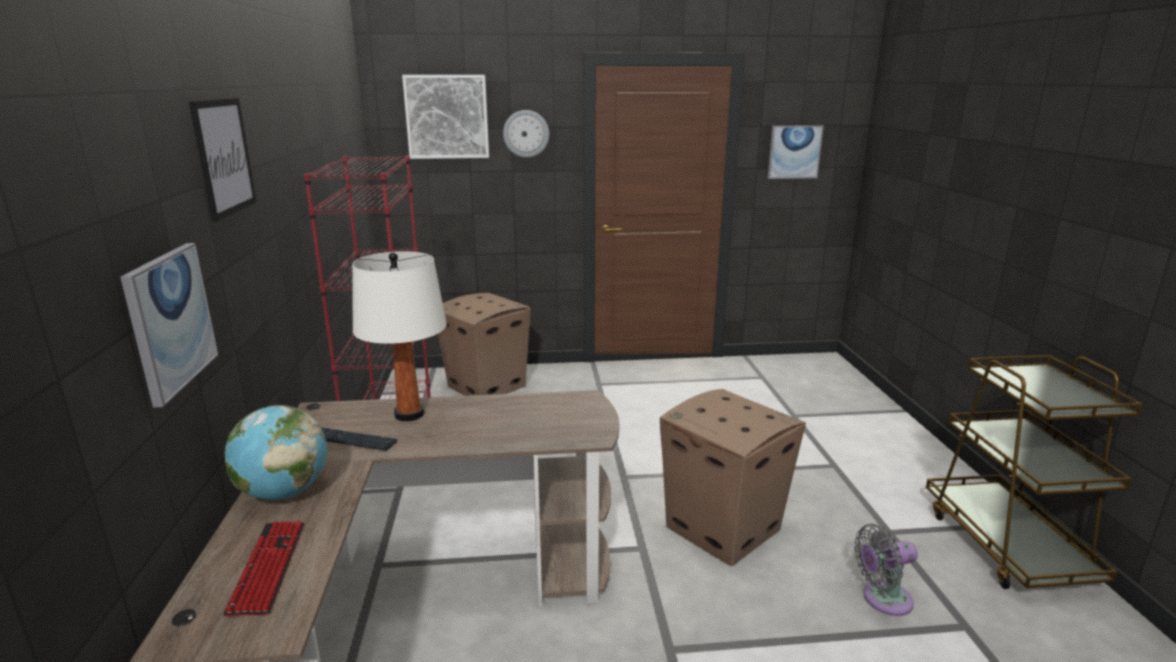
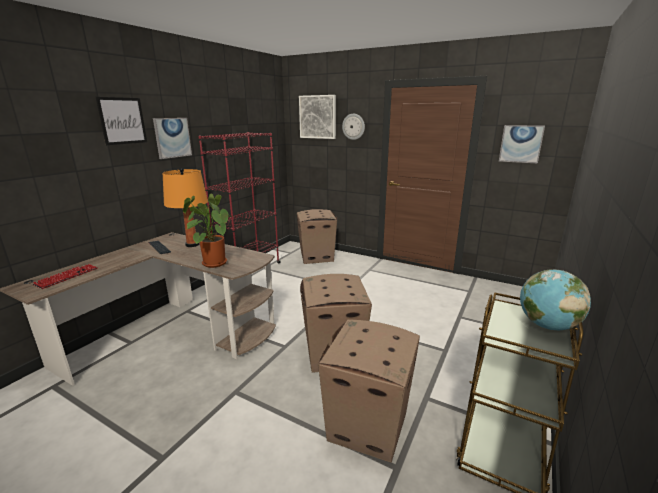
camera: 35 degrees right, 0 degrees up
picture [120,243,218,408] -> picture moved to [153,118,192,159]
globe [225,405,327,500] -> globe moved to [520,269,591,330]
white table lamp [352,251,447,421] -> orange table lamp [163,168,208,247]
grey fan [854,524,918,616] -> cardboard box [318,319,420,462]
none -> potted plant [183,193,233,268]

